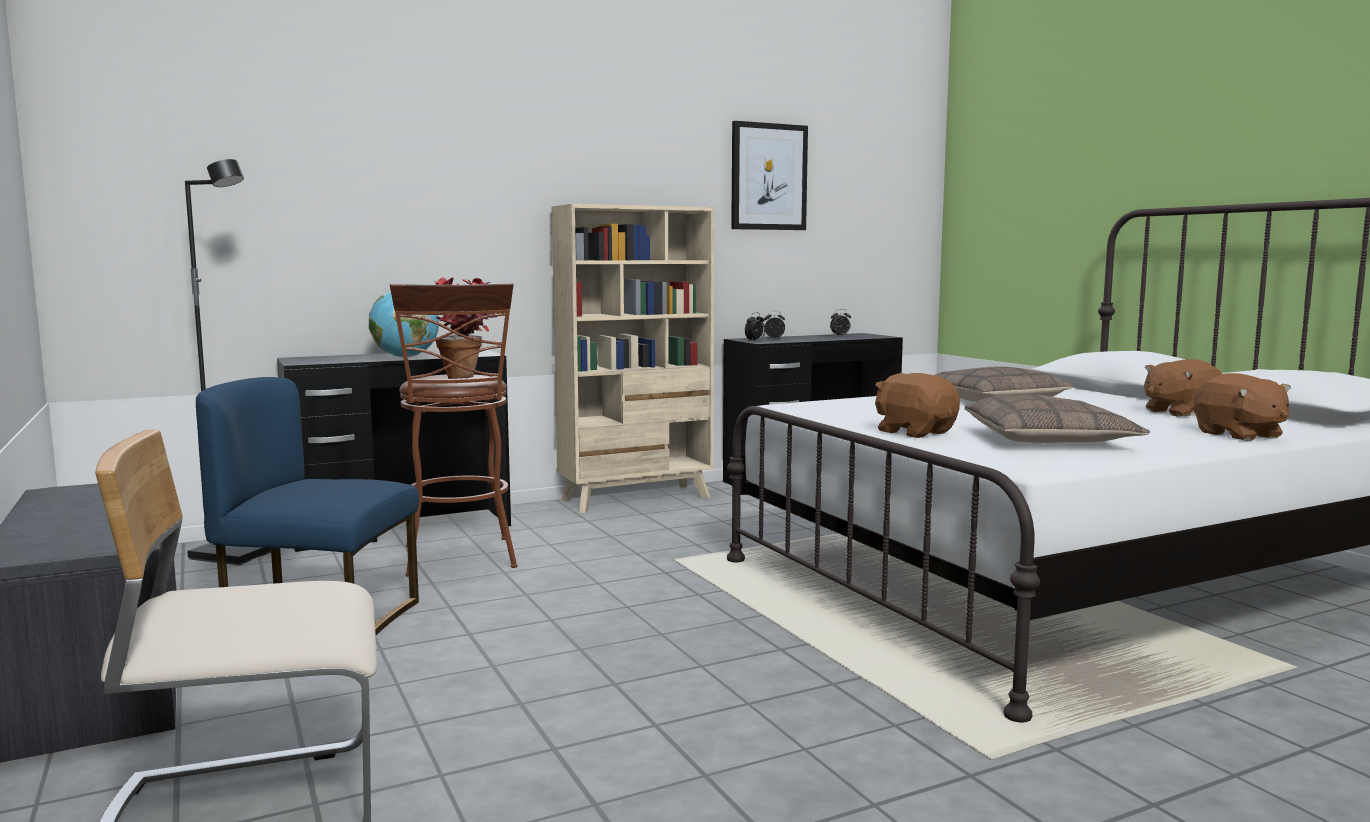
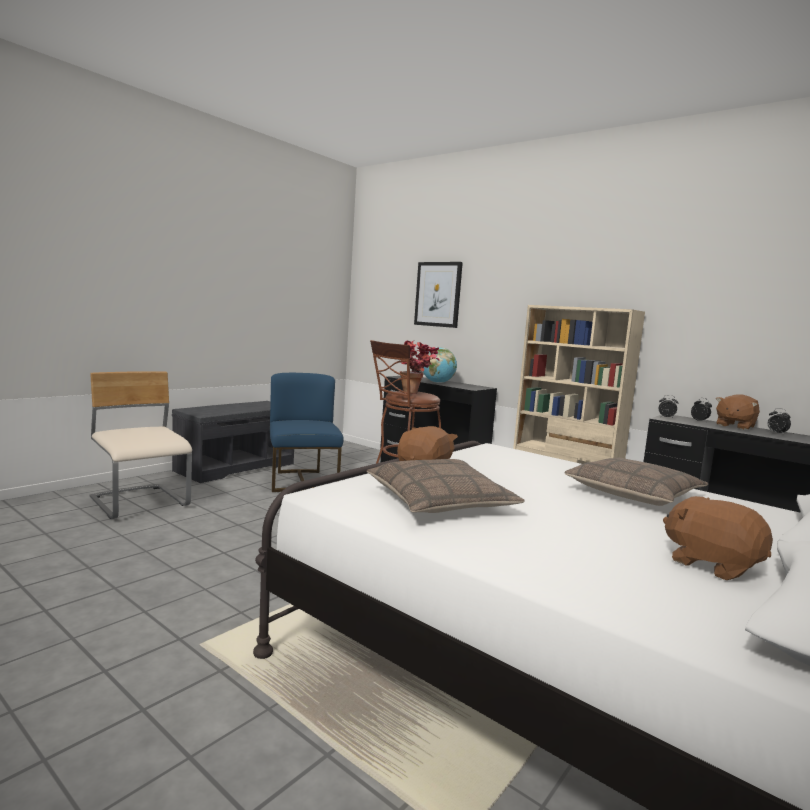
camera: 65 degrees right, 0 degrees up
black floor lamp [185,159,271,565] -> none
picture [731,121,808,230] -> picture moved to [414,262,463,328]
brown plush toy [1194,373,1291,441] -> brown plush toy moved to [716,394,760,430]

